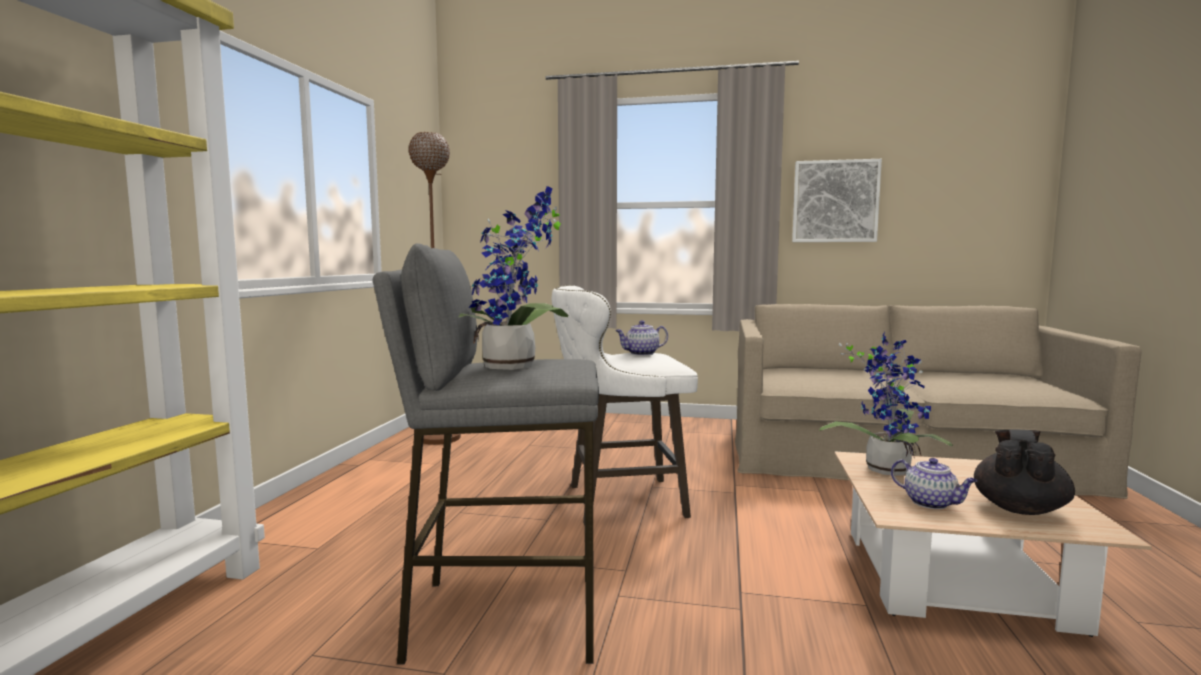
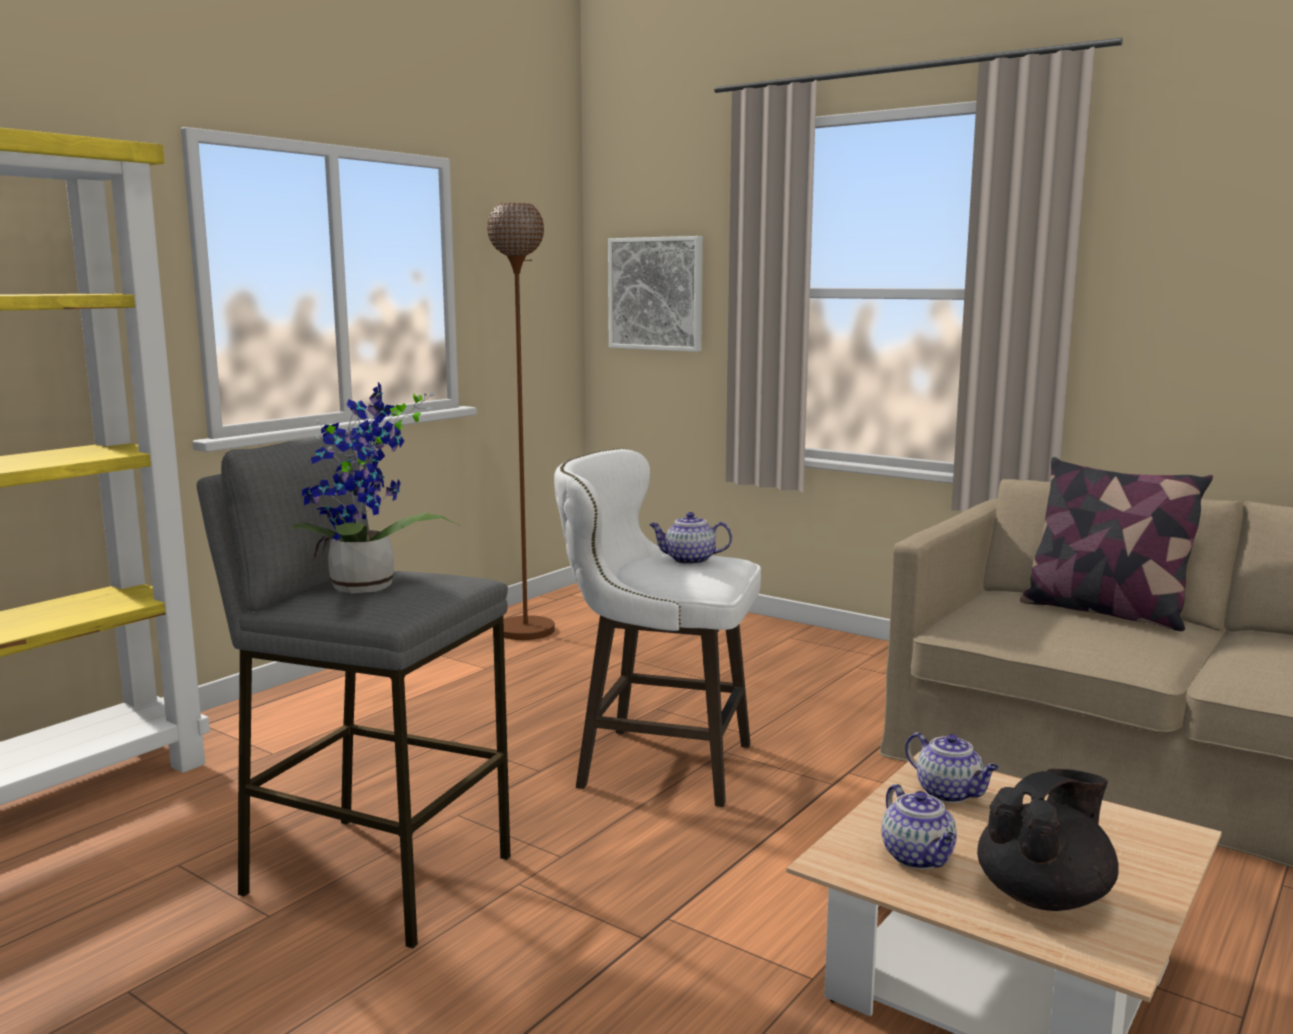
camera: 25 degrees right, 5 degrees up
picture [792,159,882,242] -> picture moved to [608,236,703,352]
potted plant [819,332,953,476] -> teapot [905,732,999,803]
none -> pillow [1020,457,1213,631]

